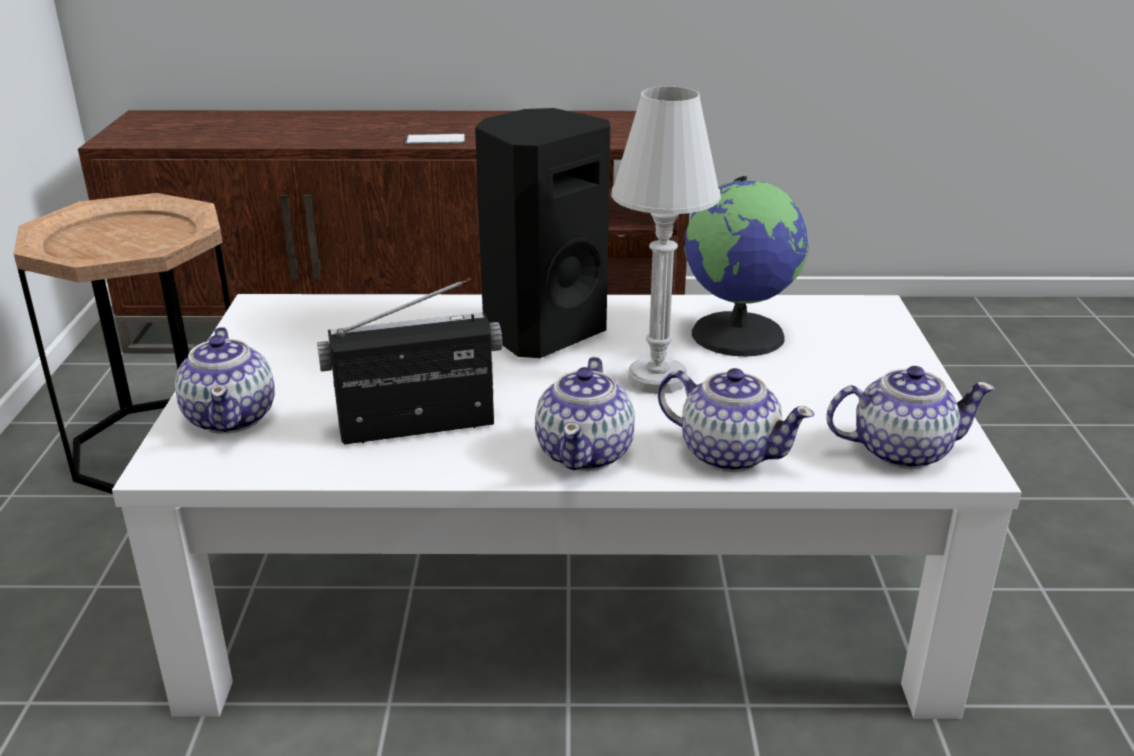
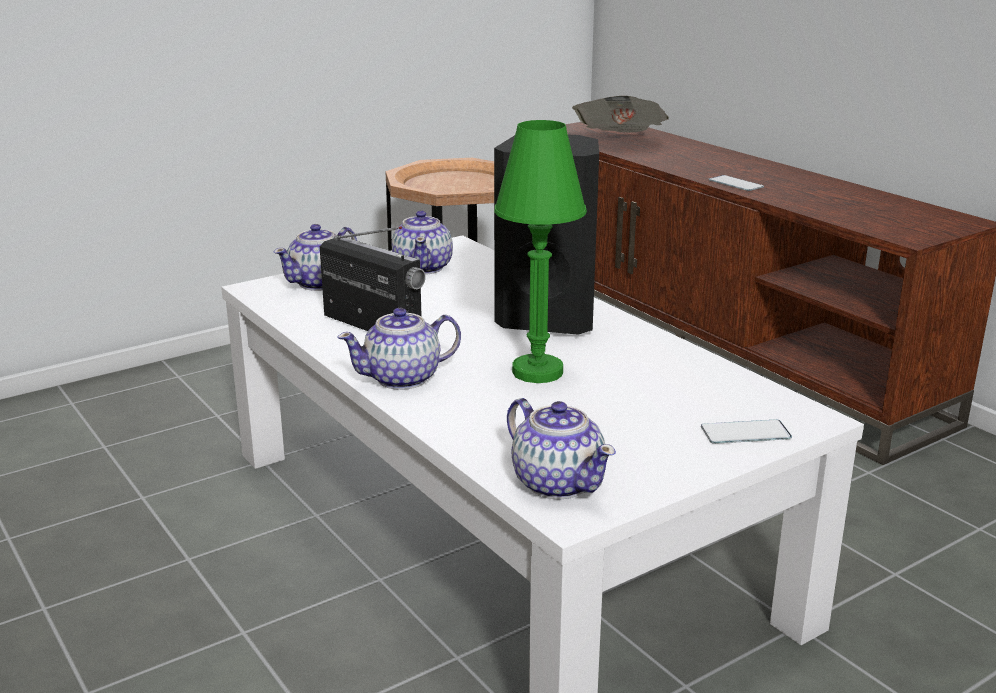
camera: 55 degrees right, 5 degrees down
white table lamp [611,86,721,394] -> green table lamp [494,120,587,383]
teapot [658,368,815,472] -> teapot moved to [392,211,453,275]
globe [684,176,809,356] -> none
none -> newspaper [572,96,669,132]
none -> phone [701,419,792,444]

